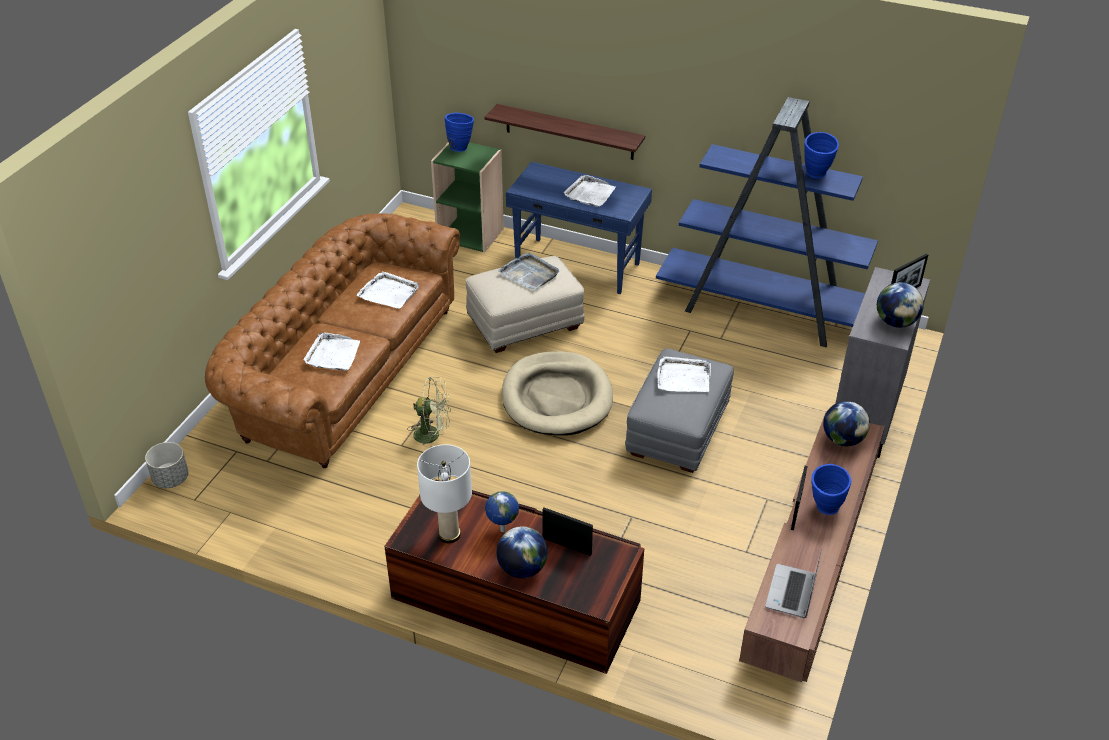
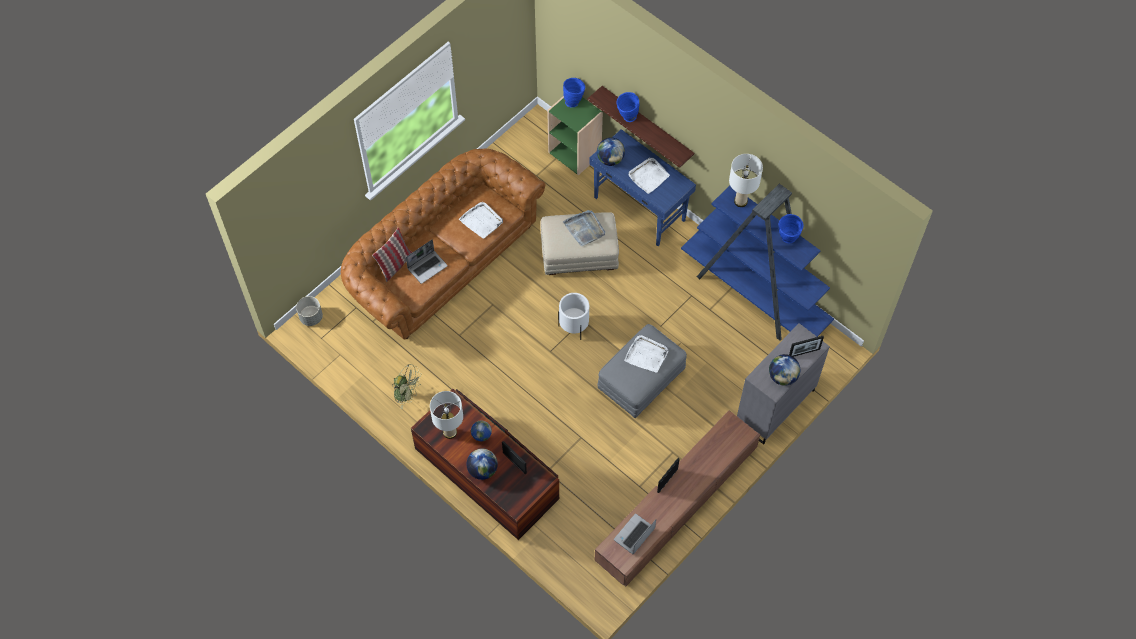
camera: 20 degrees right, 20 degrees up
white tray [304,332,360,370] -> laptop [406,239,448,284]
green fan [407,377,451,448] -> green fan moved to [392,364,421,409]
beige dog bed [502,351,613,436] -> white planter [558,293,589,340]
blue vase [811,464,851,515] -> blue vase moved to [616,92,639,122]
globe [823,401,870,446] -> globe moved to [597,138,625,166]
none -> pillow [372,227,412,282]
none -> white table lamp [729,154,763,207]

